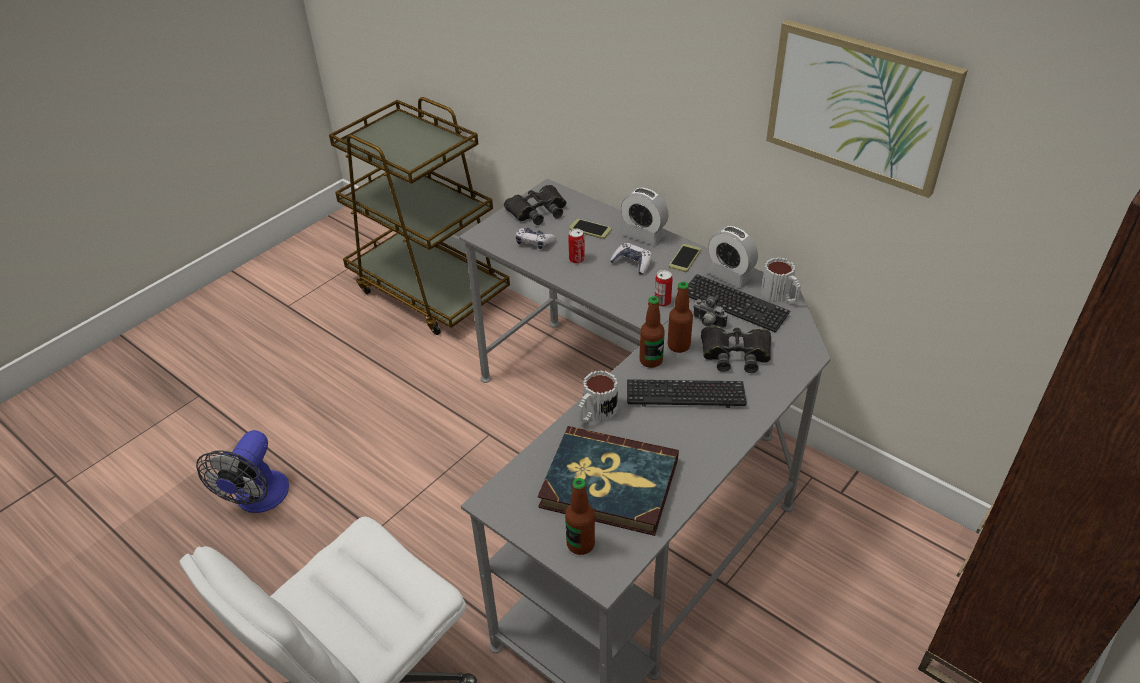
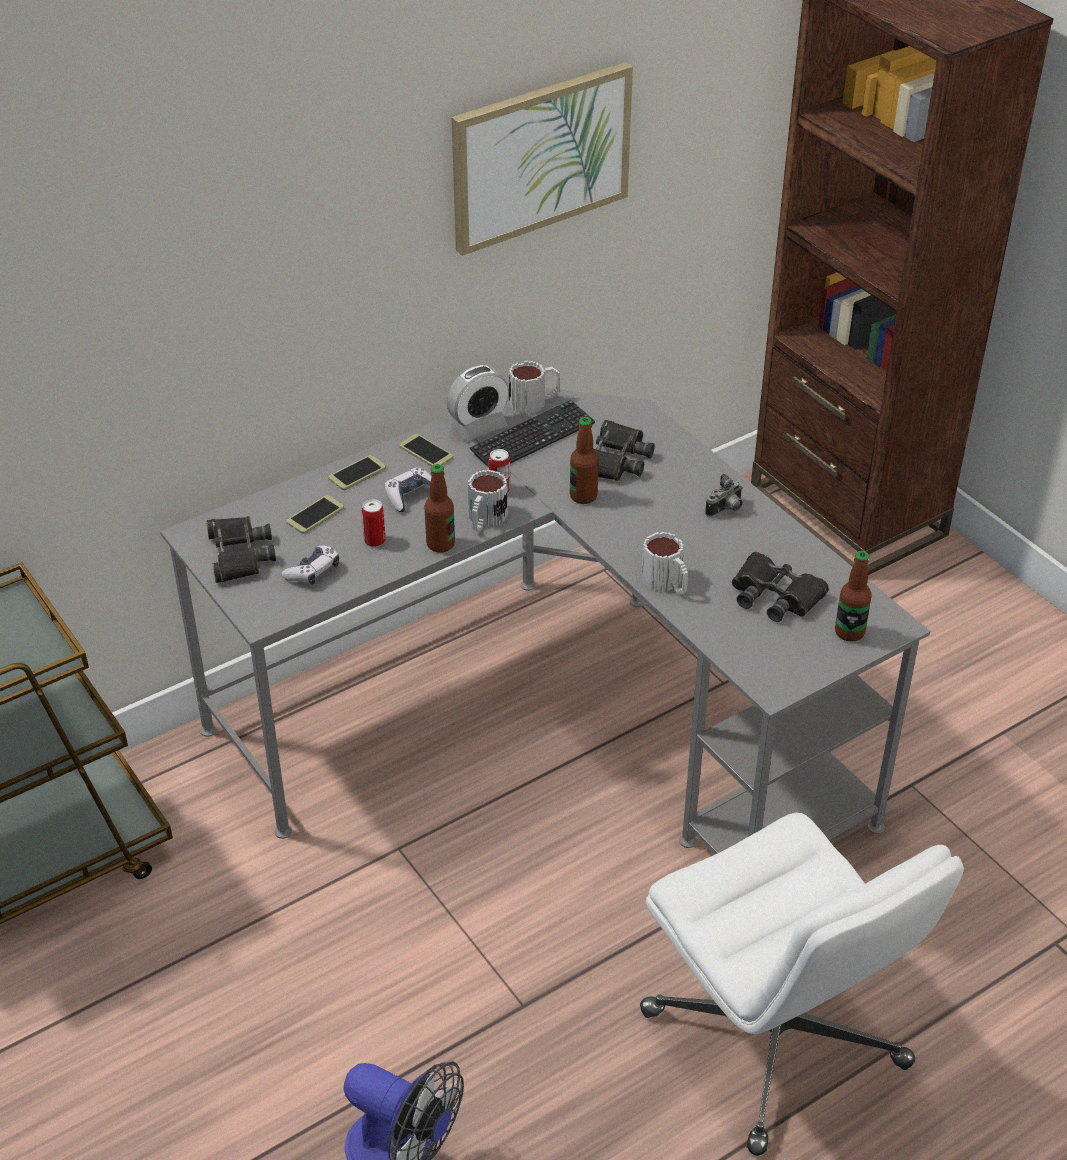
camera: 75 degrees left, 0 degrees up
book [538,426,679,536] -> black binoculars [732,552,829,622]
alarm clock [621,188,668,245] -> phone [329,455,386,490]
keyboard [627,379,747,408] -> none
bottle [640,296,665,368] -> bottle moved to [424,464,455,553]
camera [693,296,728,328] -> camera moved to [705,473,743,517]
none -> mug [468,470,507,532]

